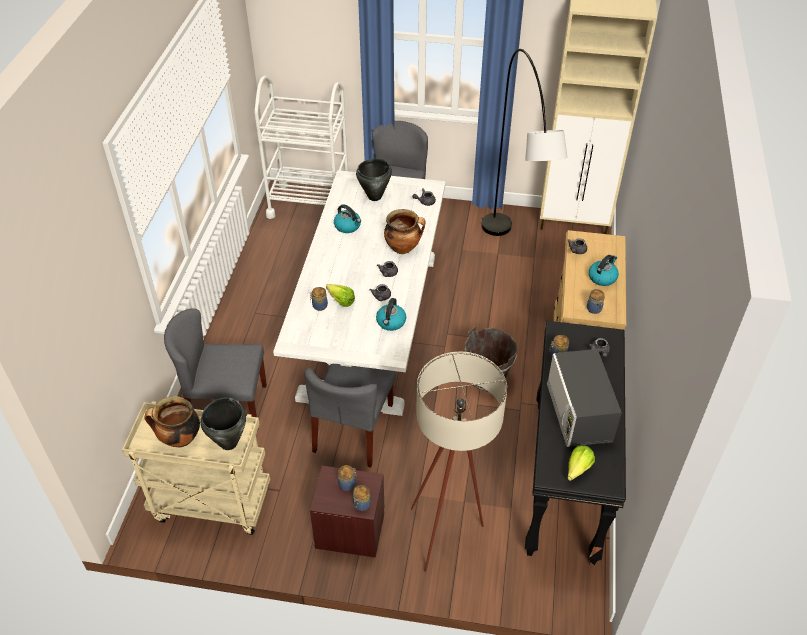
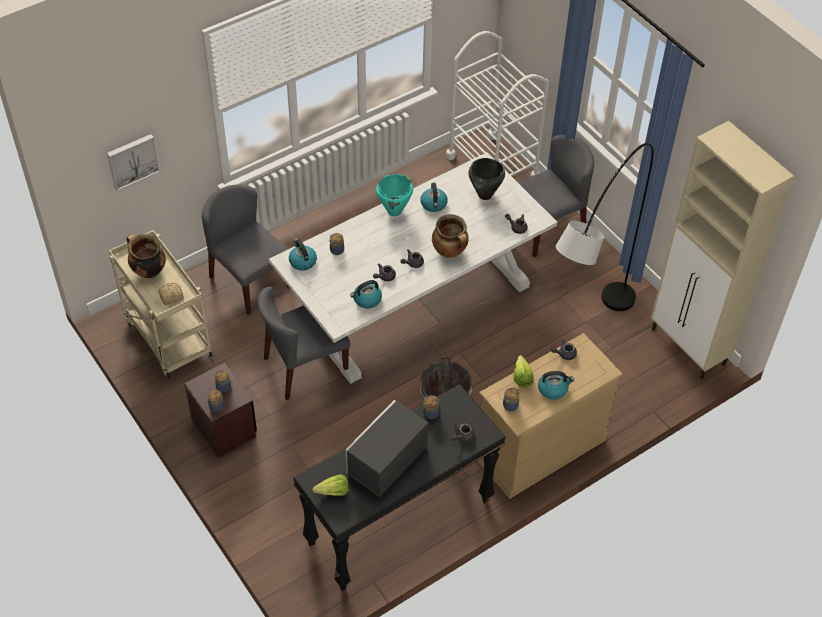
camera: 45 degrees right, 5 degrees up
black cooking pot [200,398,246,450] -> bread [158,283,184,305]
lettuce [326,284,355,307] -> lettuce moved to [513,355,534,387]
beige floor lamp [411,351,507,572] -> none
none -> picture [107,134,160,191]
none -> kettle [289,239,317,271]
none -> turquoise cooking pot [376,174,413,216]

